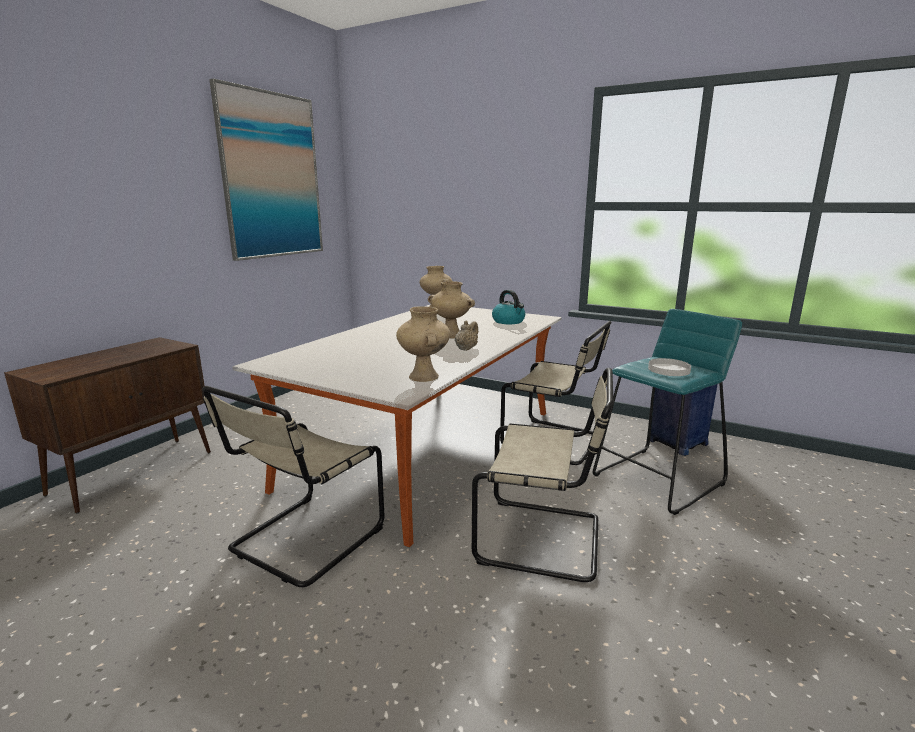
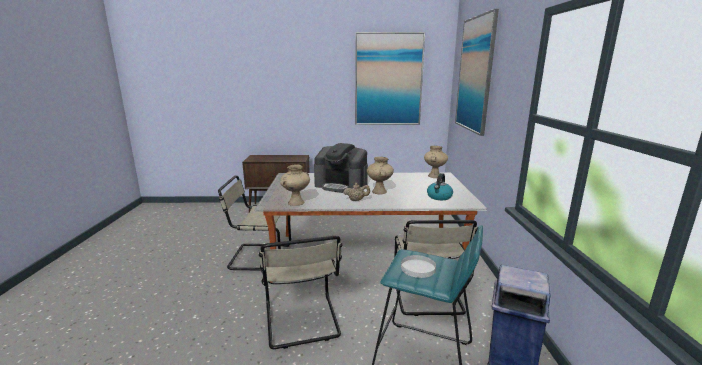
camera: 60 degrees right, 0 degrees up
none -> coffee machine [314,143,368,193]
none -> picture [455,9,499,136]

